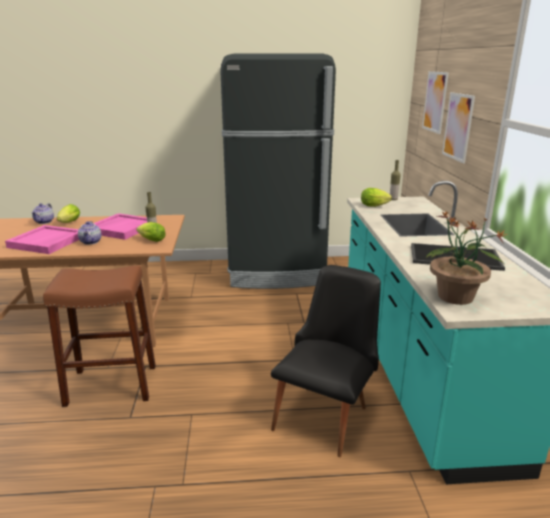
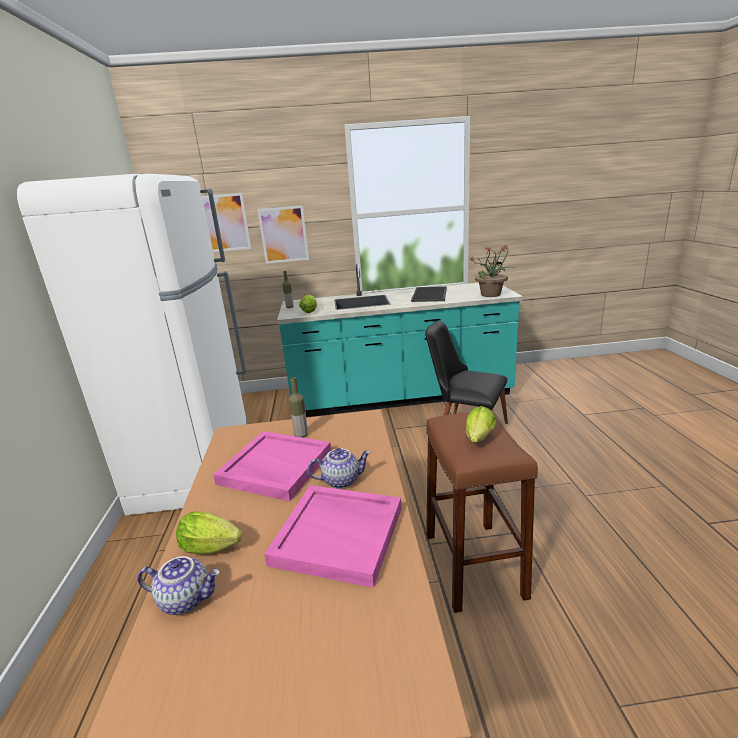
camera: 90 degrees left, 0 degrees up
lettuce [136,222,166,242] -> lettuce moved to [465,406,497,443]
black fridge [220,54,336,289] -> white fridge [17,174,248,515]

